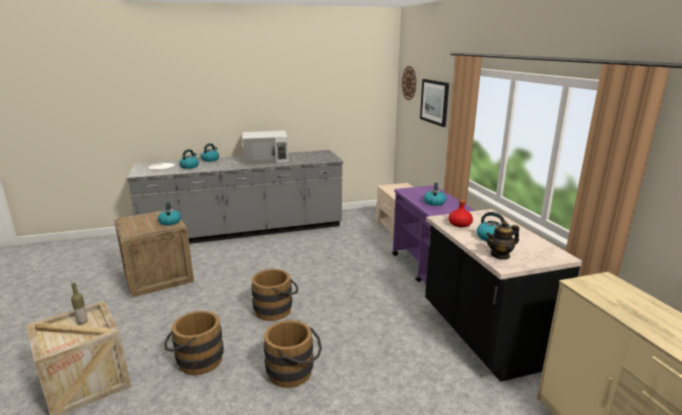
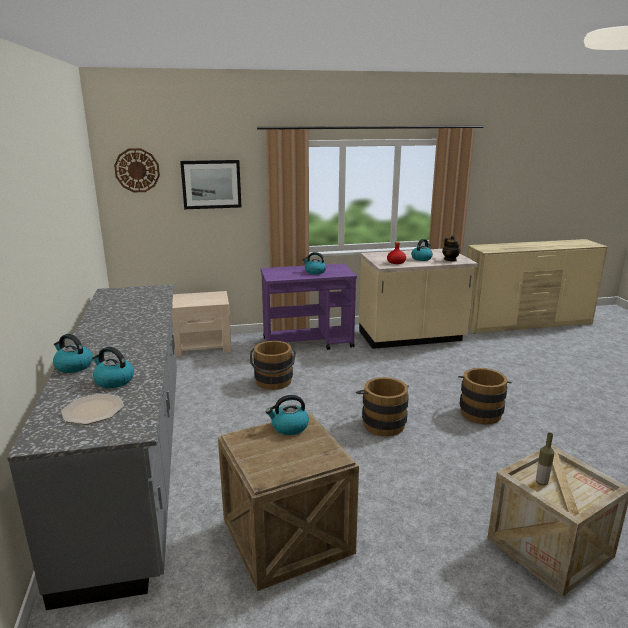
camera: 85 degrees left, 0 degrees up
brown bucket [164,311,224,375] -> brown bucket moved to [250,341,296,390]
white microwave [242,131,289,165] -> none
black counter [425,209,582,382] -> beige counter [359,249,478,349]

